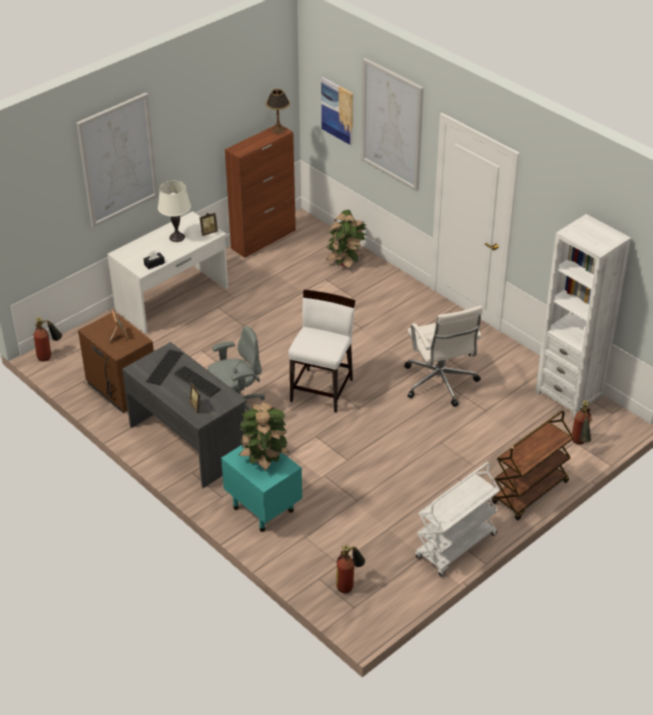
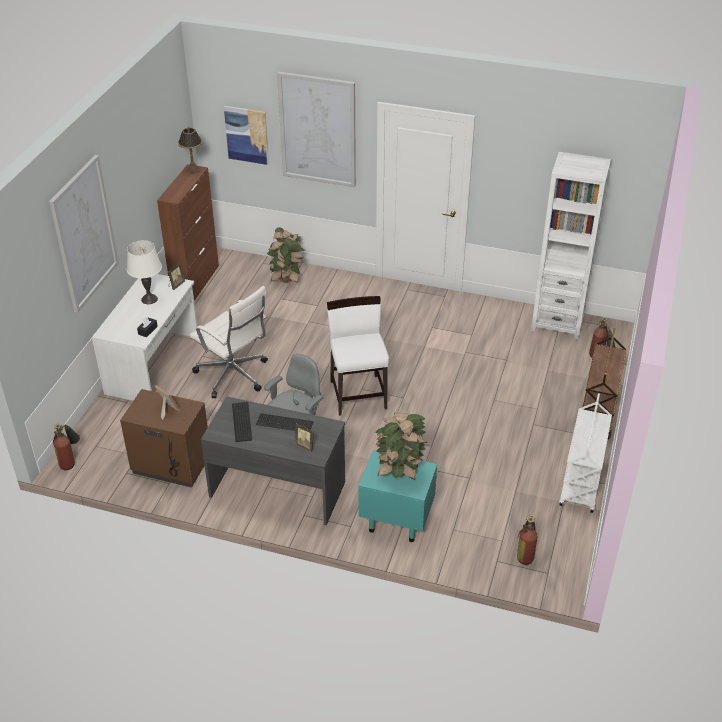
camera: 30 degrees left, 0 degrees up
white office chair [404,305,483,407] -> white office chair moved to [190,286,268,398]

